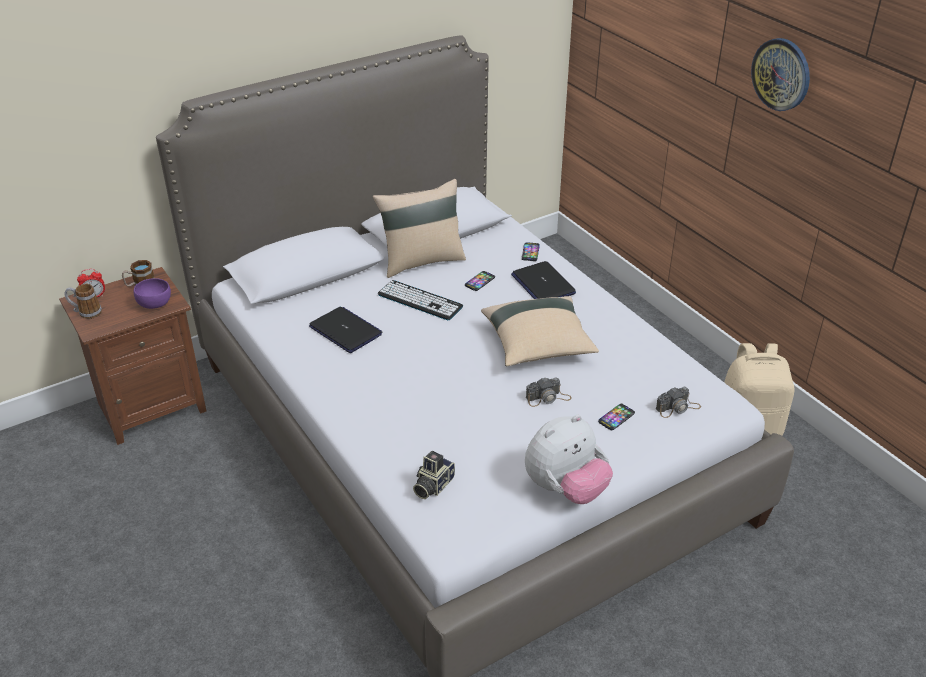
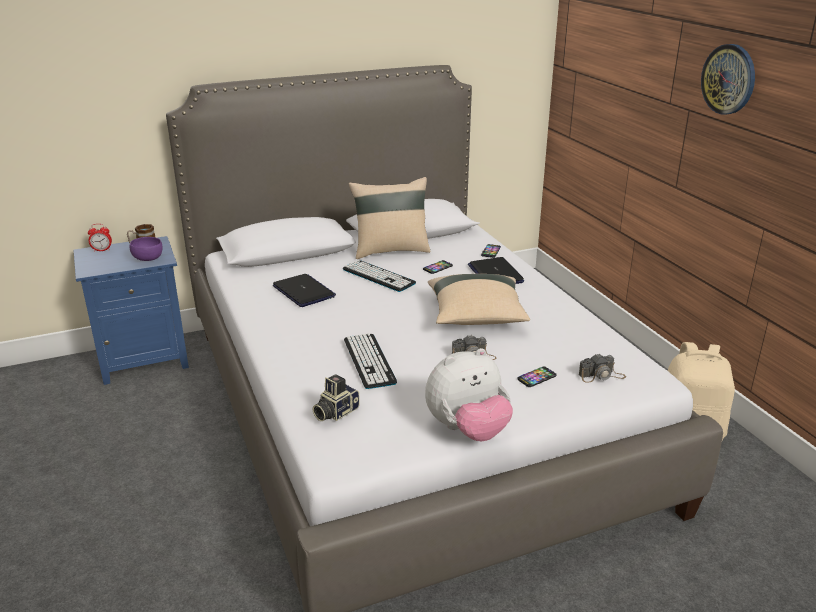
camera: 10 degrees right, 10 degrees down
brown nightstand [59,267,207,445] -> blue nightstand [74,236,189,385]
mug [64,284,102,319] -> none
none -> keyboard [344,333,397,389]

